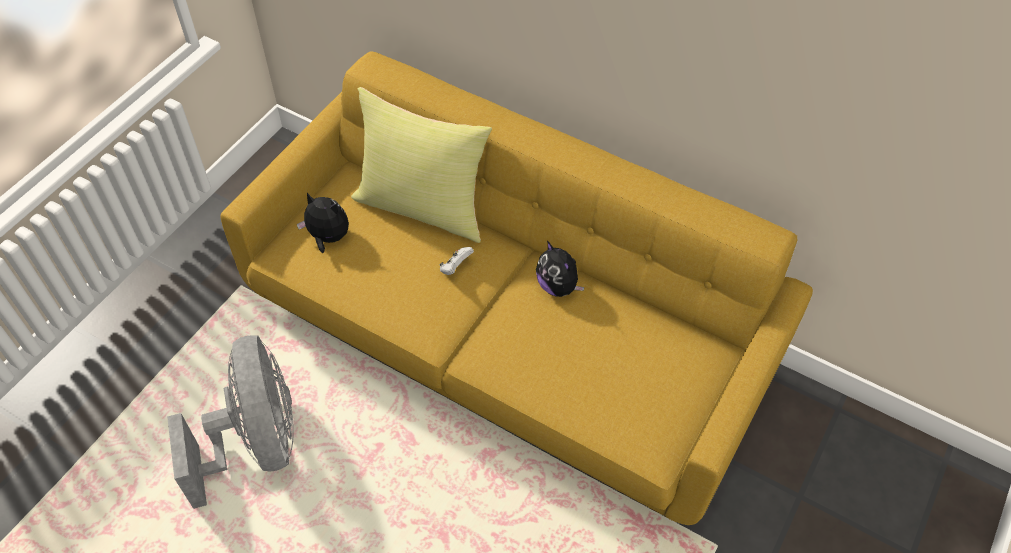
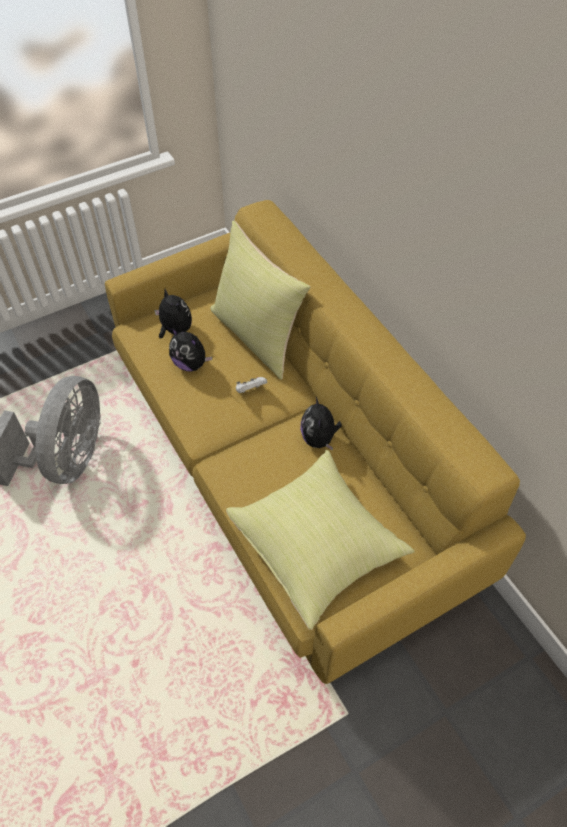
camera: 30 degrees right, 0 degrees up
none -> plush toy [169,328,212,372]
none -> yellow pillow [226,450,415,630]

